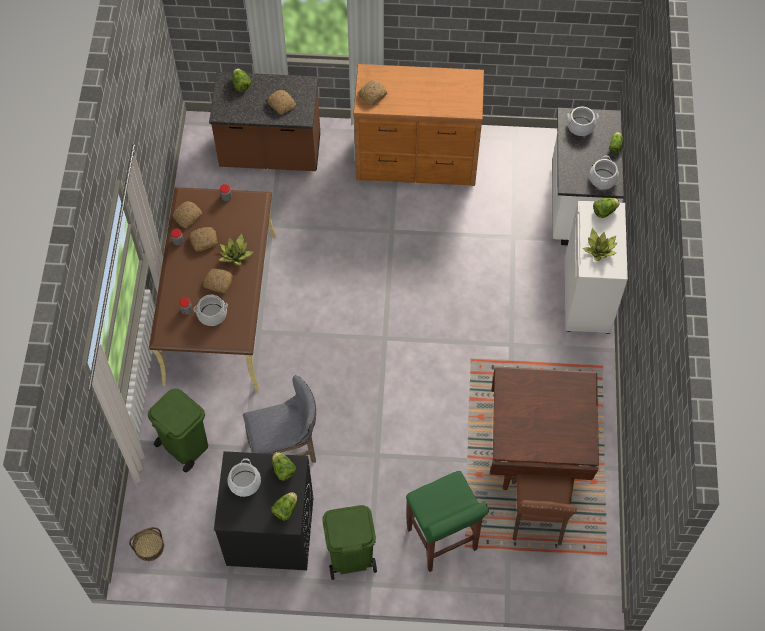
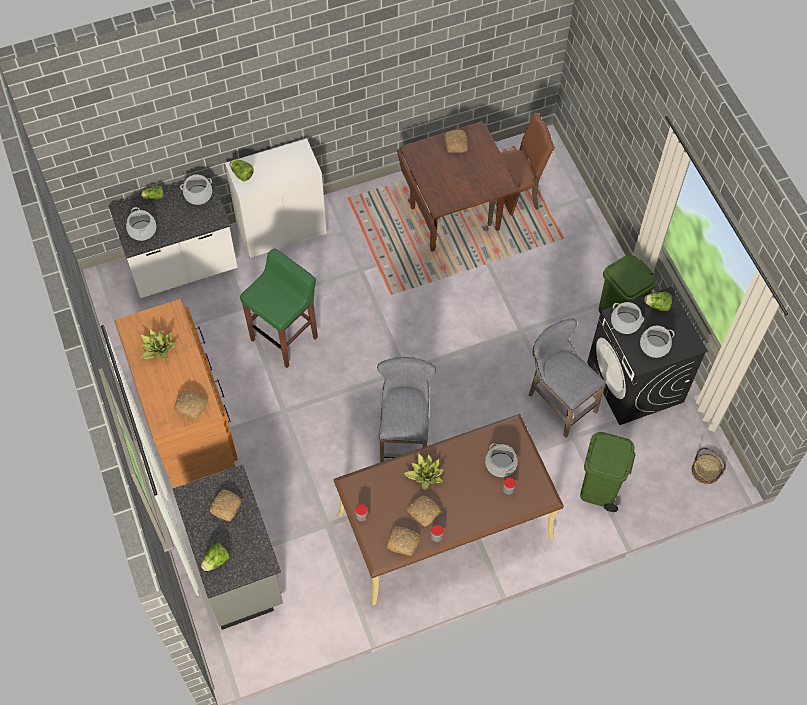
camera: 115 degrees left, 0 degrees up
bread [203,269,233,293] -> bread moved to [444,130,468,153]
brown counter [209,72,320,171] -> grey counter [173,465,283,630]
lettuce [272,452,296,480] -> cooking pot [611,302,644,334]
green stool [406,471,489,572] -> green stool moved to [240,248,318,368]
potted plant [583,228,617,261] -> potted plant moved to [139,328,177,359]
none -> grey stool [377,357,436,462]

